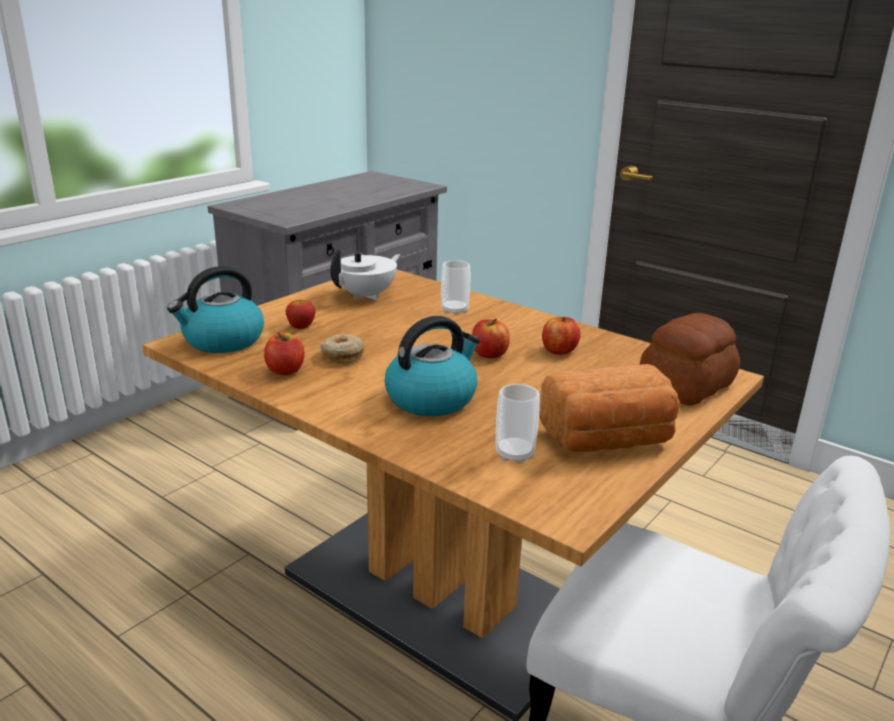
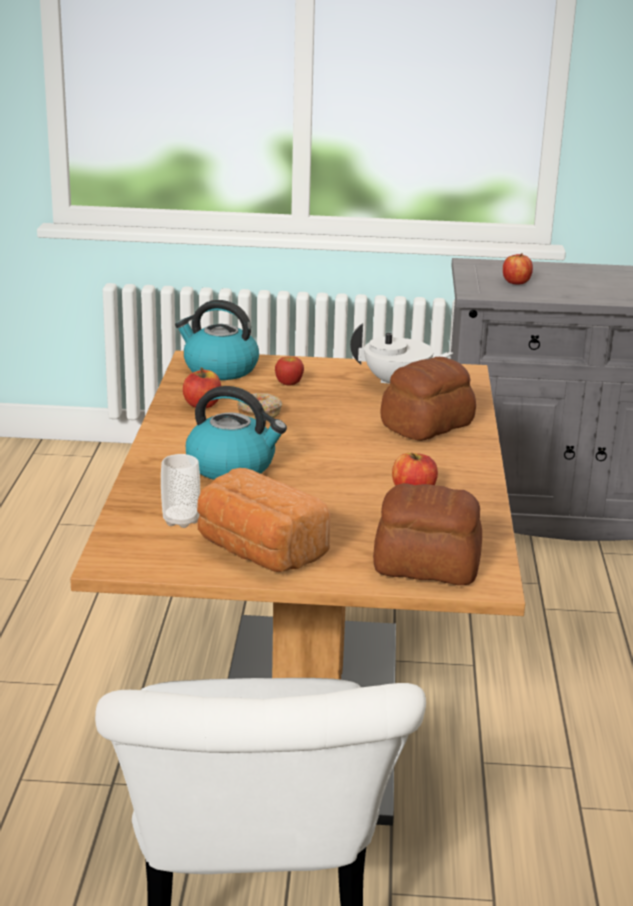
camera: 55 degrees right, 0 degrees up
cup [441,260,470,315] -> bread [380,357,476,441]
apple [472,318,510,358] -> apple moved to [503,253,533,285]

